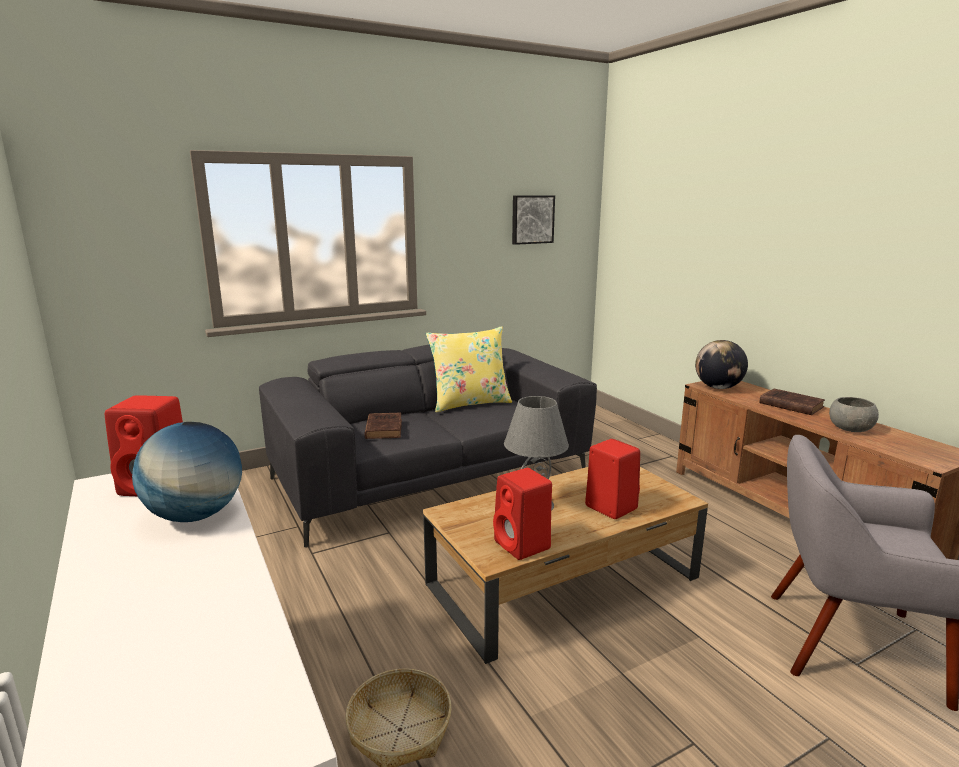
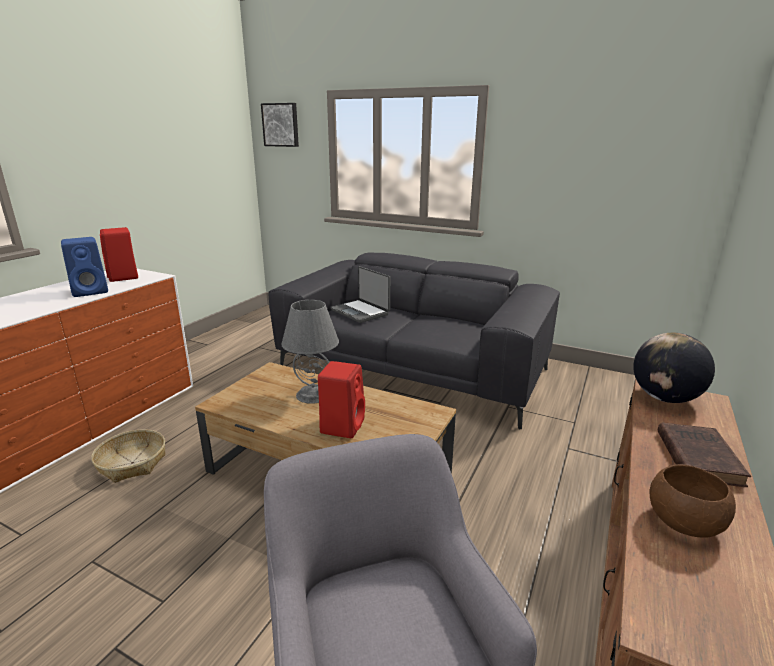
camera: 55 degrees right, 5 degrees up
globe [132,422,242,522] -> blue speaker [61,237,108,297]
brown book [364,413,402,439] -> laptop [331,266,390,323]
yellow pillow [426,326,512,412] -> none
red speaker [493,468,552,560] -> none
picture [512,195,555,245] -> picture moved to [261,103,299,147]
grey bowl [829,397,879,432] -> brown bowl [649,464,736,537]

